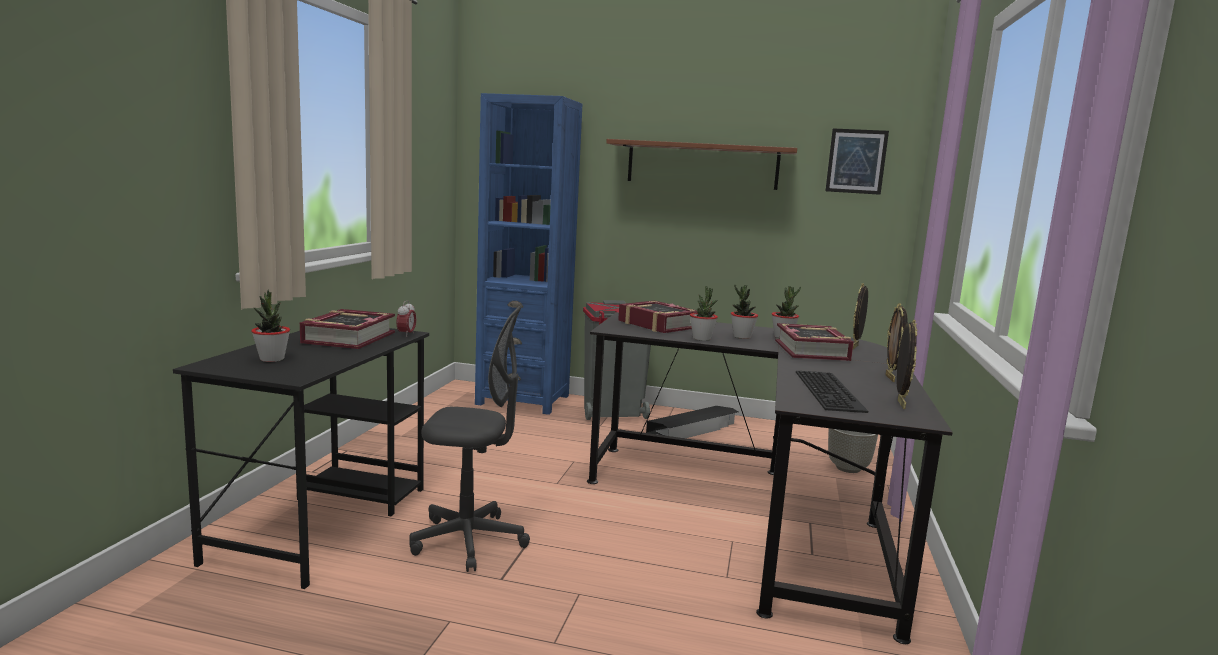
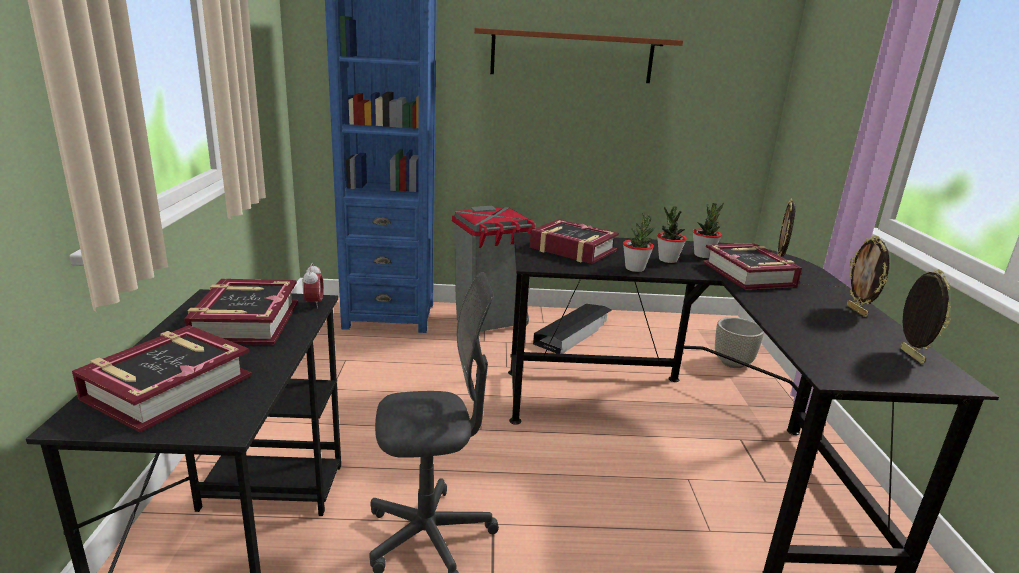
camera: 15 degrees left, 10 degrees up
potted plant [251,290,290,362] -> book [72,325,252,432]
keyboard [796,371,868,413] -> none
picture [825,128,889,195] -> none

